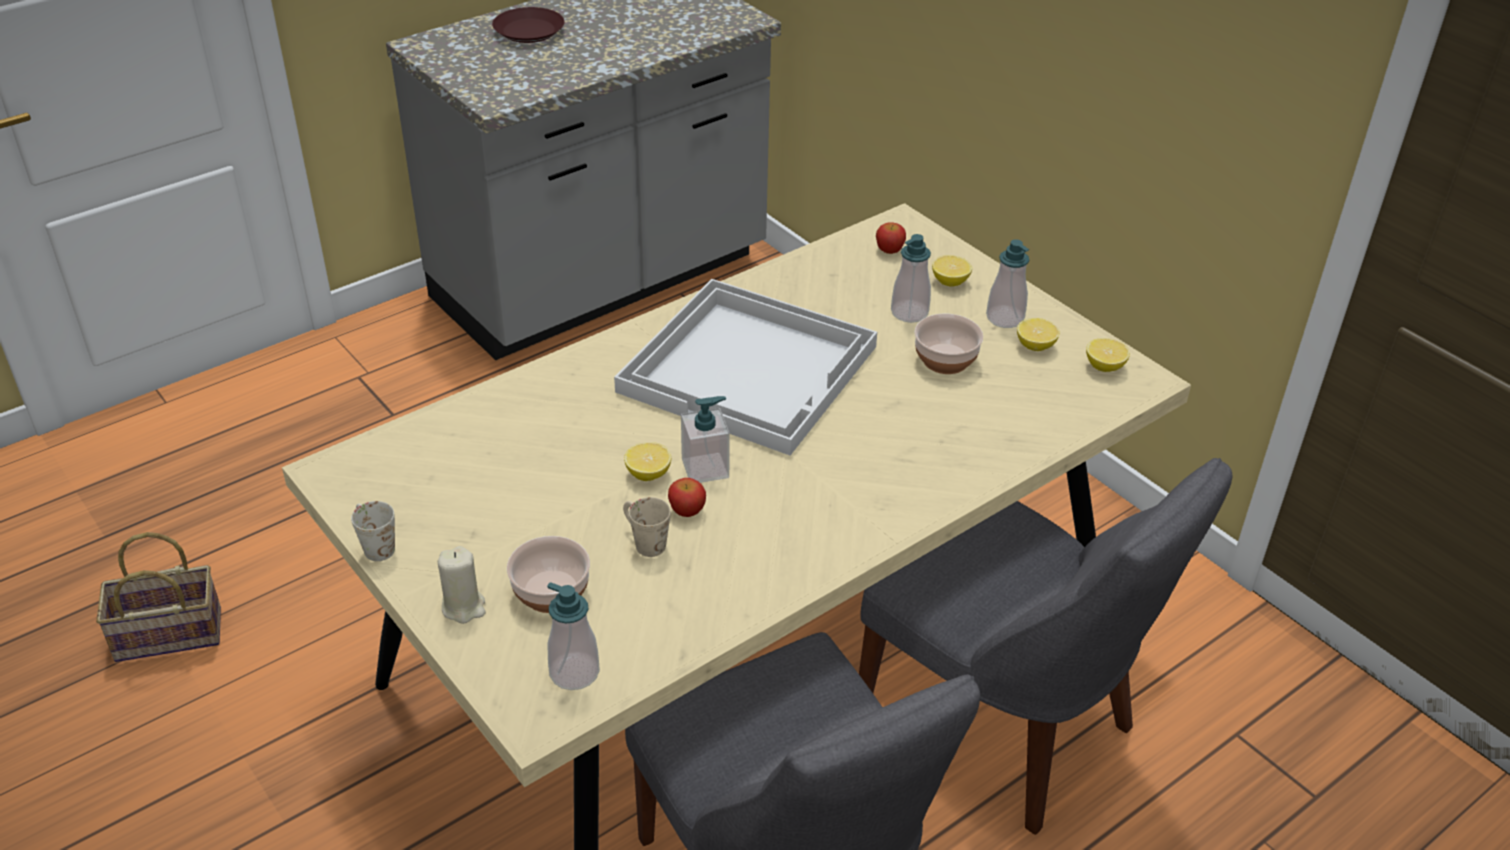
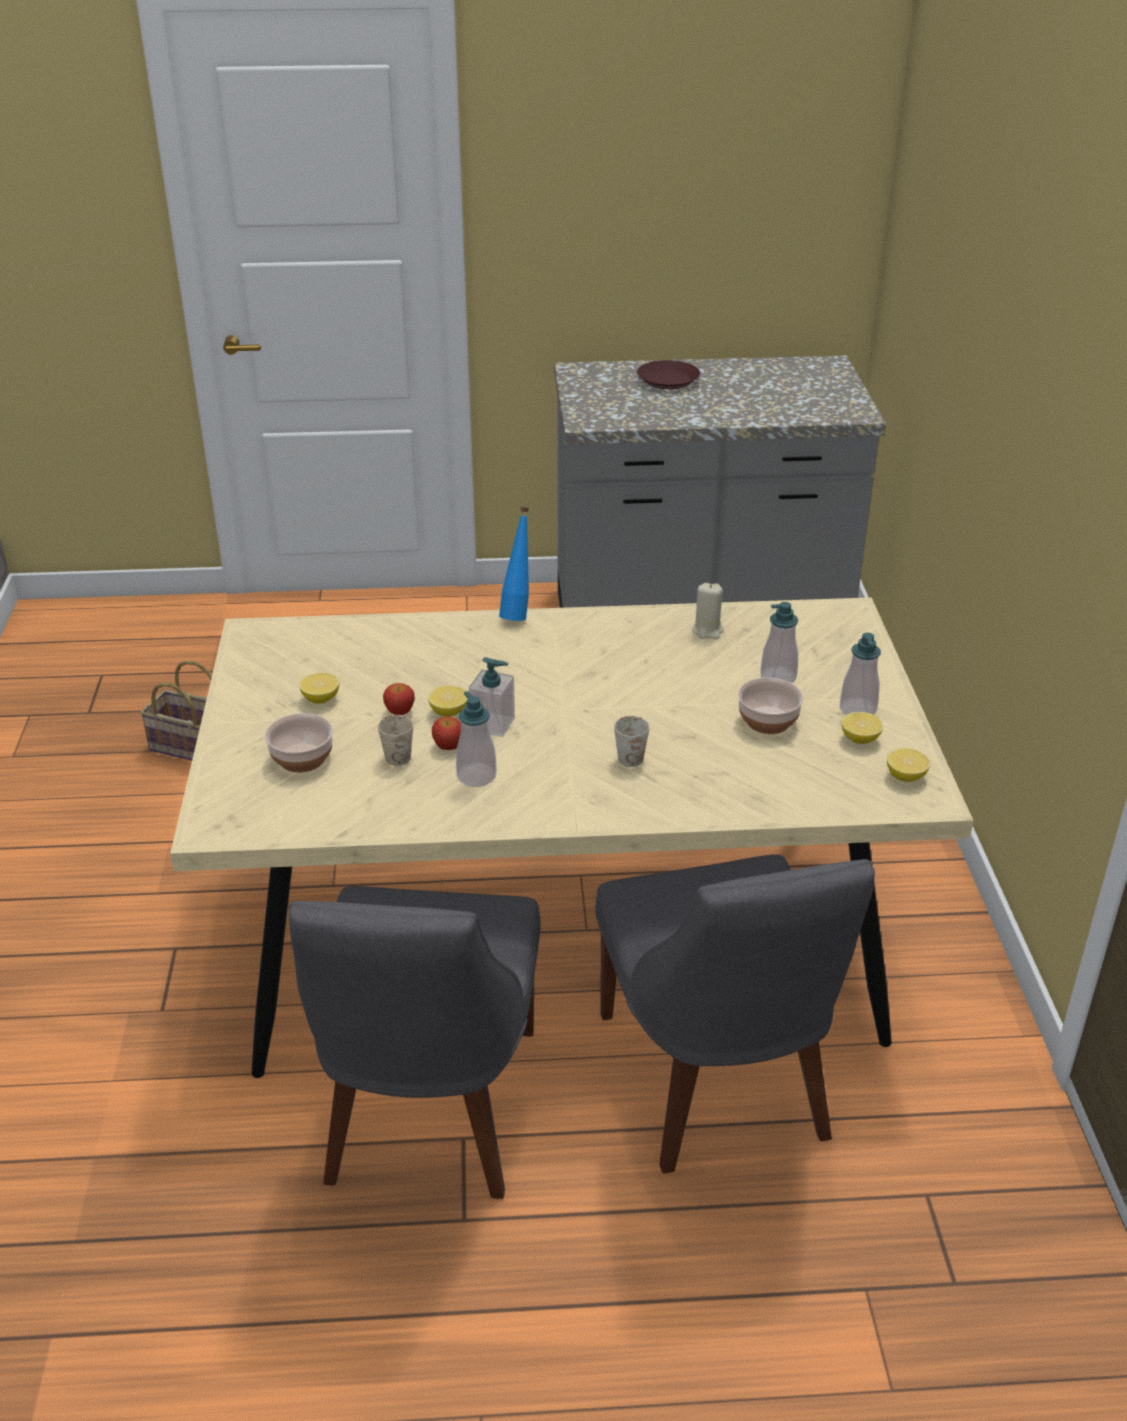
camera: 35 degrees right, 5 degrees down
white mug [351,501,395,561] -> white mug moved to [614,716,650,767]
beige candle [438,546,485,624] -> beige candle moved to [692,583,724,639]
soap dispenser [547,582,600,690] -> soap dispenser moved to [456,691,497,787]
white tray [614,279,877,455] -> none
apple [876,222,906,254] -> apple moved to [383,683,415,715]
lemon [932,255,972,287] -> lemon moved to [299,673,339,704]
none -> blue bottle [499,507,529,621]

